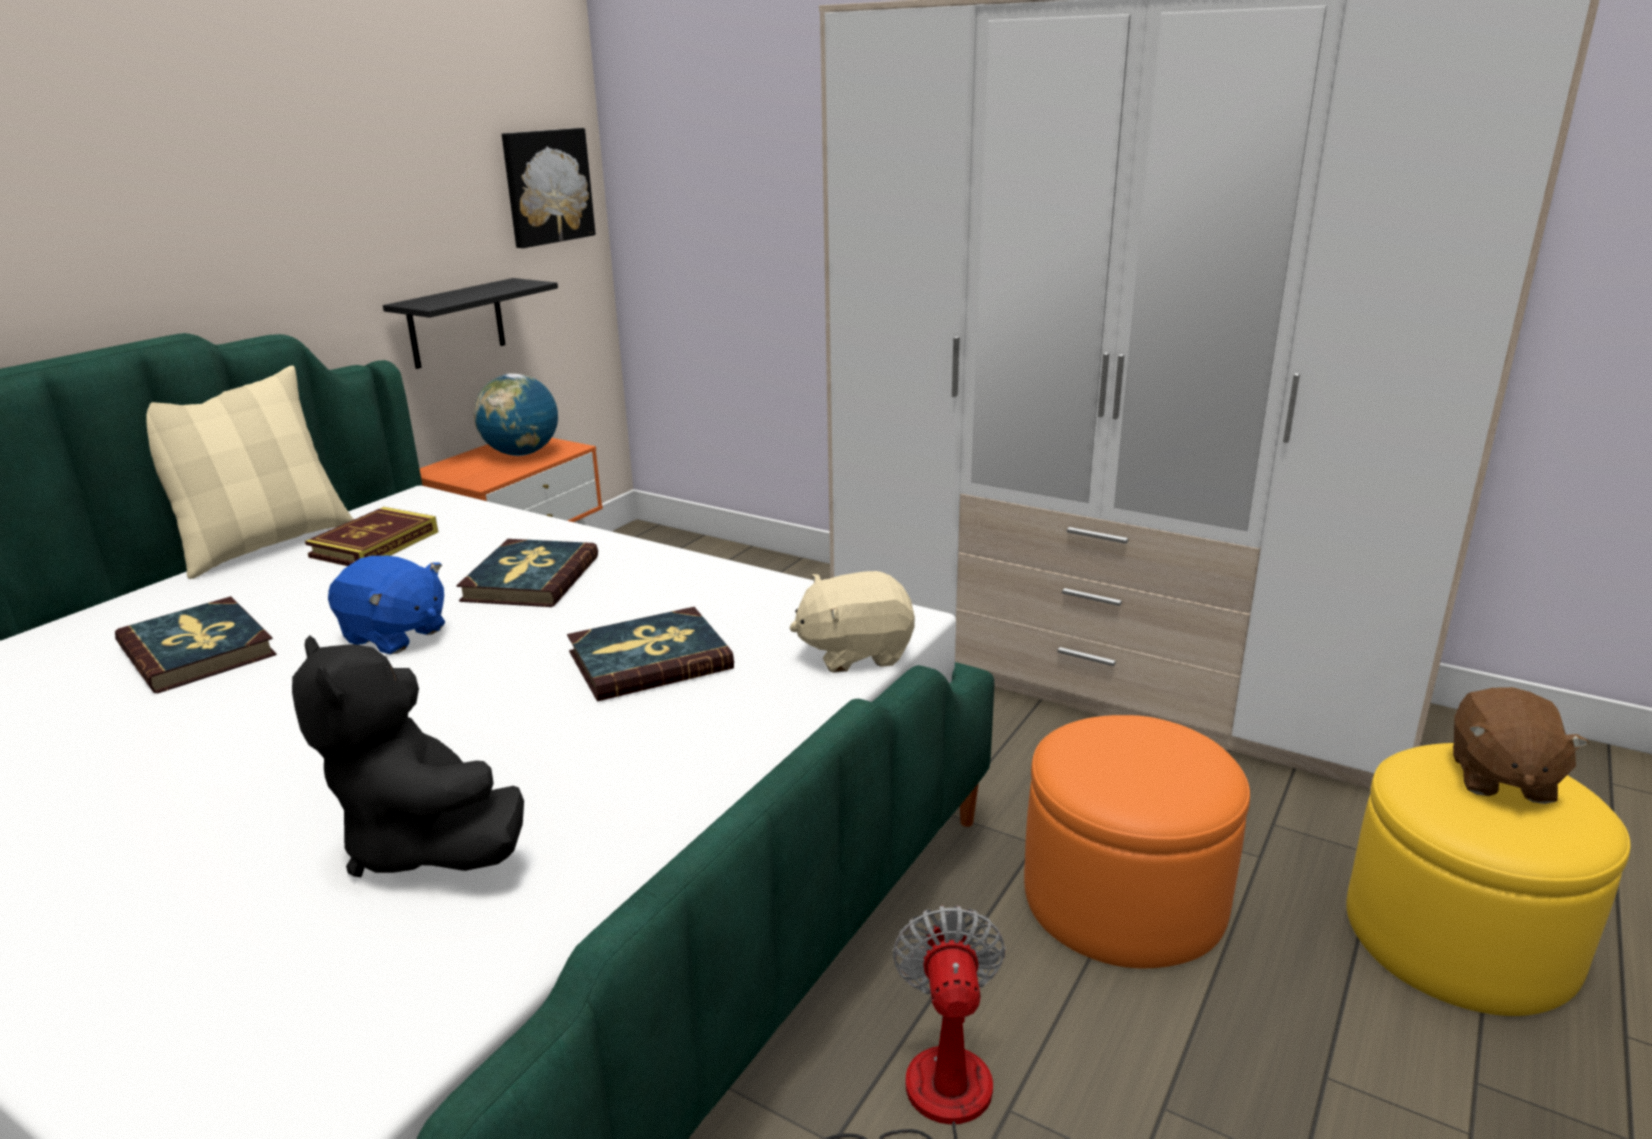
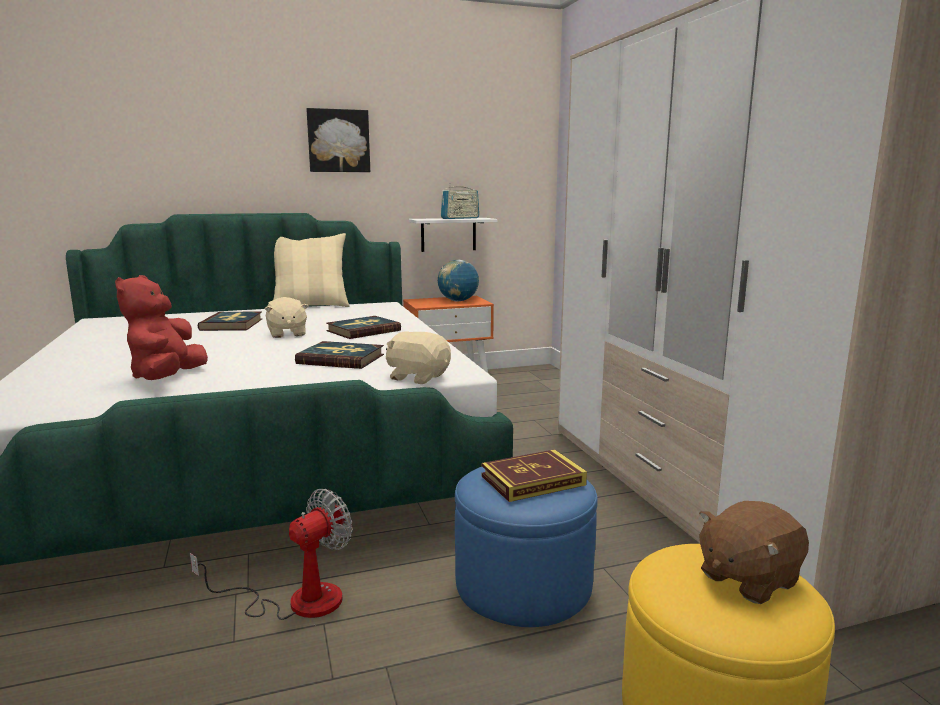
camera: 40 degrees right, 10 degrees down
black plush toy [292,636,524,877] -> red plush toy [115,275,208,380]
book [305,507,438,566] -> book moved to [482,449,587,502]
blue plush toy [328,556,445,654] -> beige plush toy [265,297,308,338]
black shelf [383,278,558,369] -> white shelf [409,218,498,252]
picture [502,128,596,248] -> picture moved to [306,108,370,172]
orange ottoman [1024,715,1250,968] -> blue ottoman [455,467,598,627]
none -> radio [441,183,479,219]

